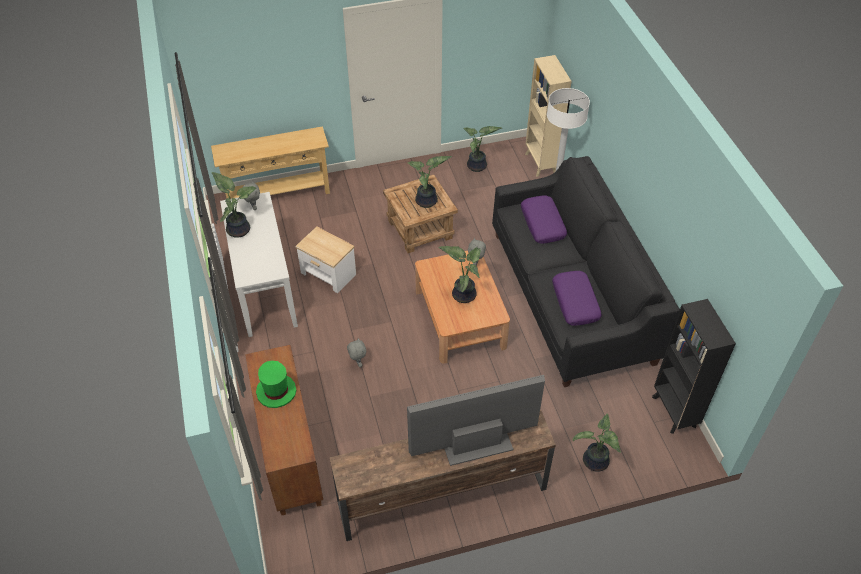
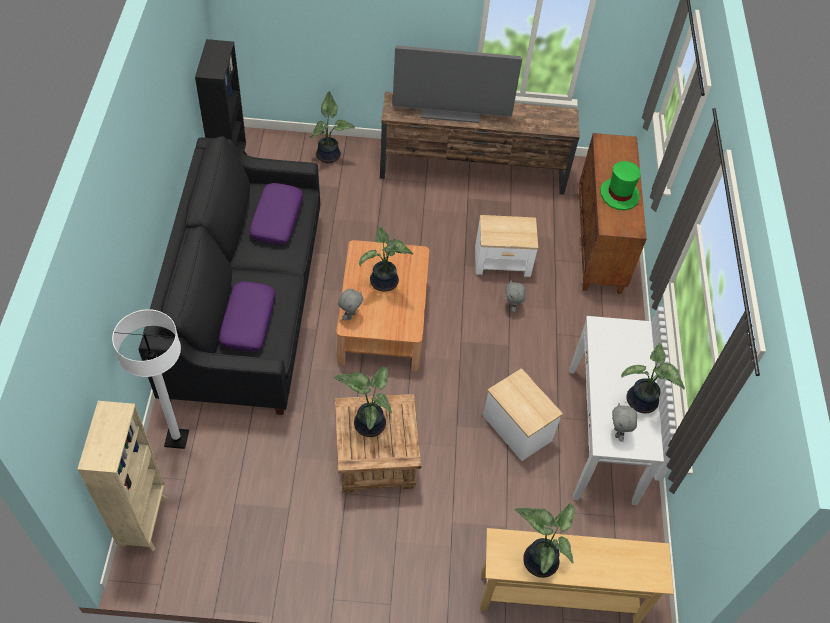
camera: 165 degrees left, 5 degrees up
potted plant [463,126,502,172] -> potted plant moved to [514,504,575,578]
none -> side table [475,215,538,277]

